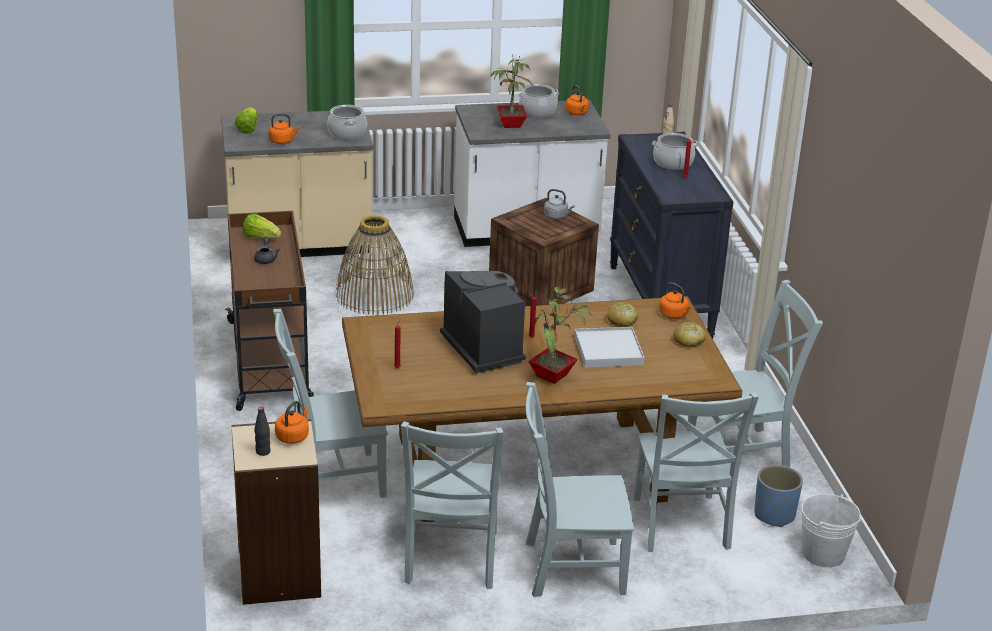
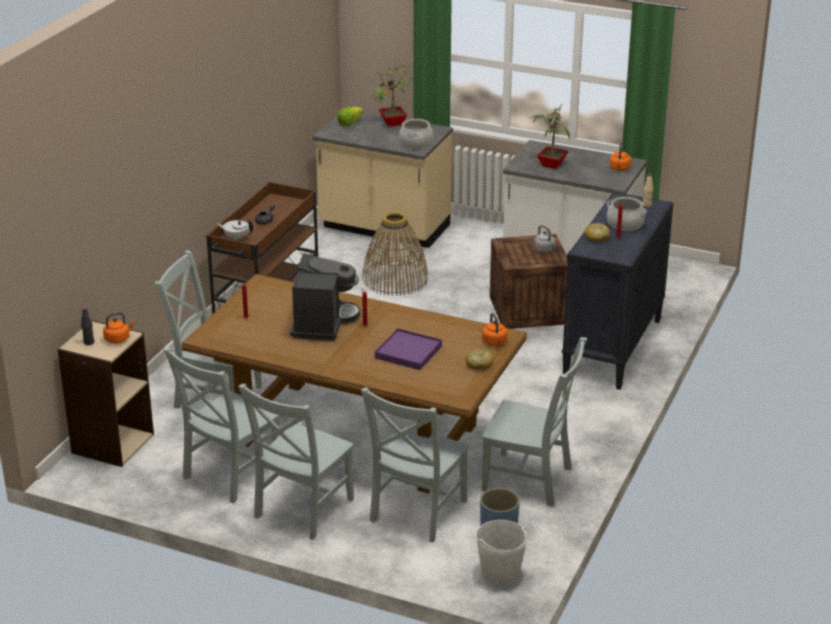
camera: 35 degrees right, 0 degrees up
lettuce [243,214,281,239] -> none
orange kettle [269,114,301,144] -> none
cooking pot [518,84,559,118] -> none
grey chair [525,382,634,597] -> grey chair turned 90 degrees counterclockwise [238,383,354,540]
potted plant [528,287,592,384] -> potted plant moved to [375,65,415,127]
white tray [574,327,644,368] -> purple tray [375,328,442,370]
bread [607,302,638,327] -> bread moved to [584,223,610,242]
none -> white teapot [217,219,253,240]

